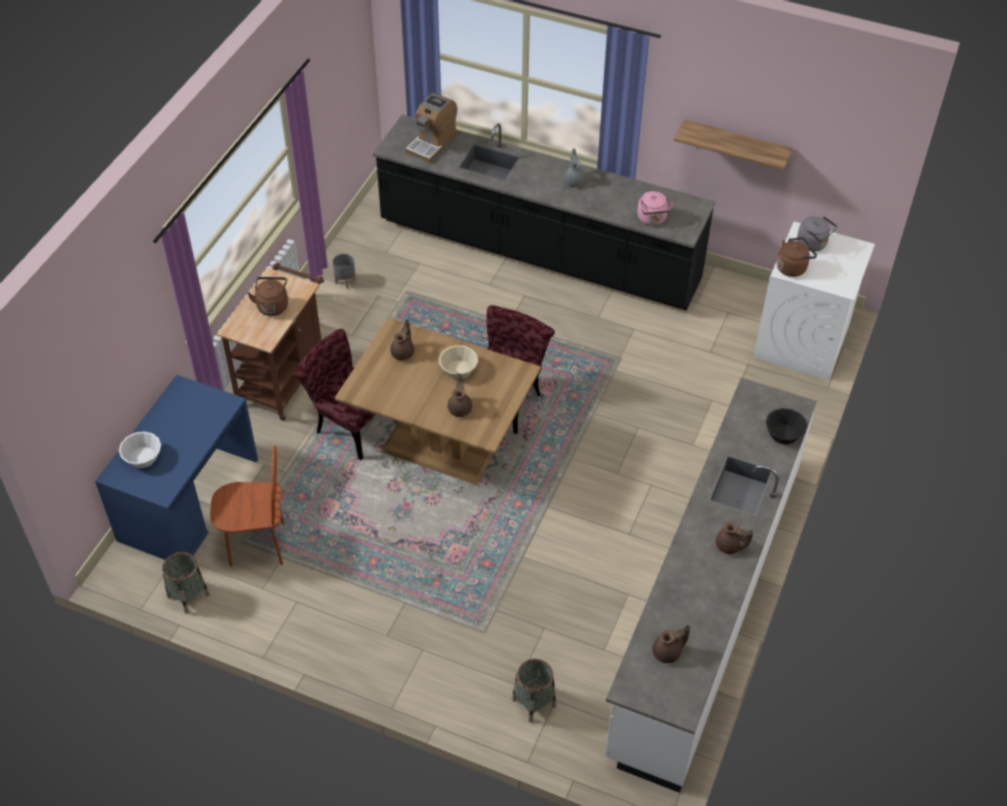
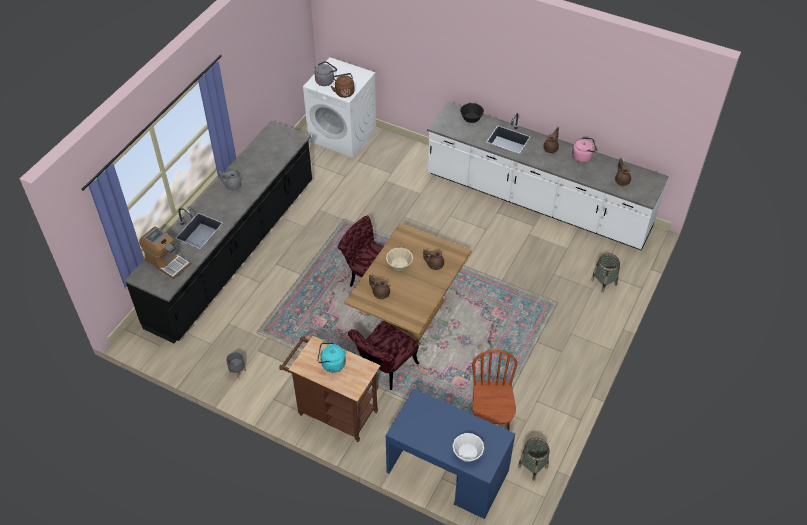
camera: 85 degrees left, 0 degrees up
brown kettle [248,277,288,316] -> turquoise kettle [317,342,346,373]
pink kettle [637,191,674,225] -> pink kettle moved to [572,137,597,163]
shelf [674,119,793,170] -> none

